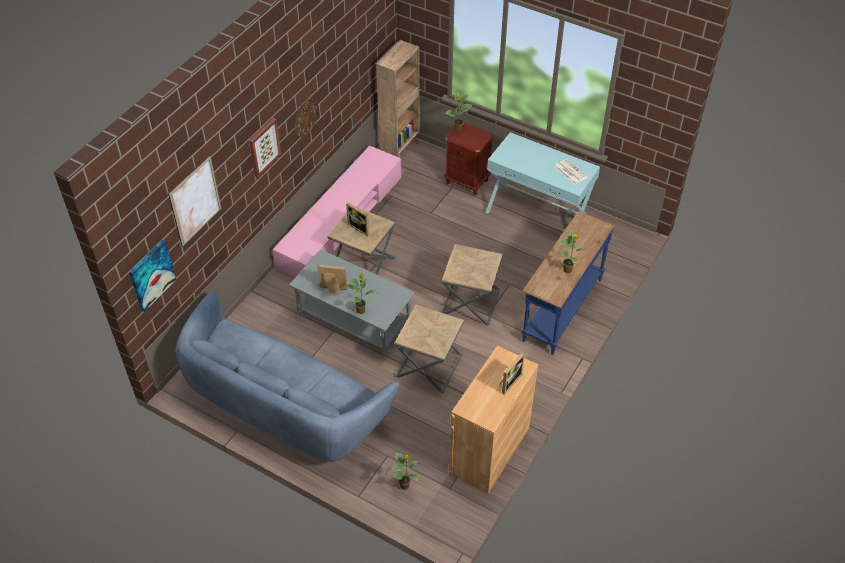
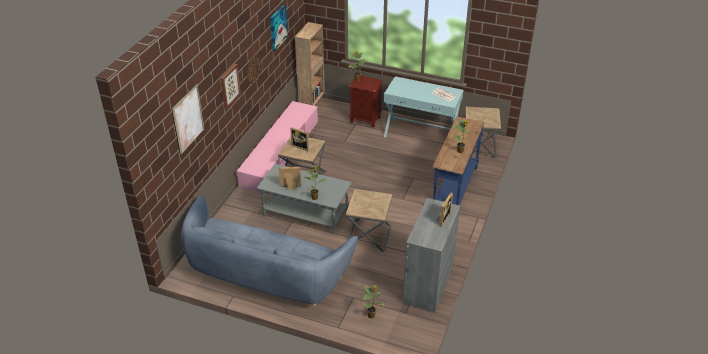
camera: 10 degrees left, 10 degrees down
picture [129,240,176,312] -> picture moved to [270,5,288,51]
brown side table [441,244,503,325] -> brown side table moved to [465,107,501,158]
brown cabinet [449,346,538,494] -> grey cabinet [403,198,460,313]

